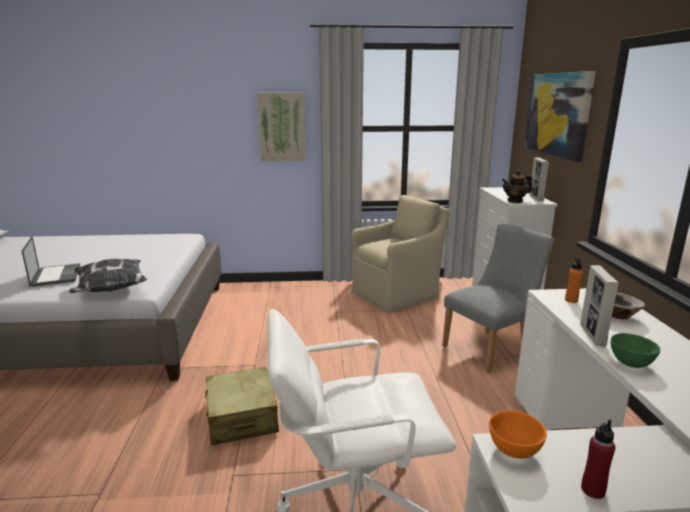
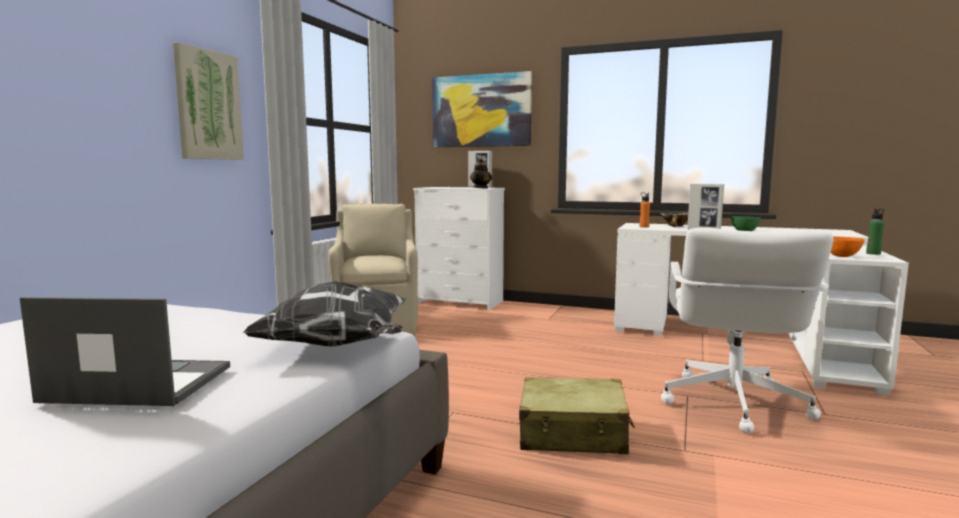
camera: 65 degrees left, 10 degrees down
grey chair [442,224,554,373] -> none
red bottle [581,419,615,499] -> green bottle [866,209,884,255]

